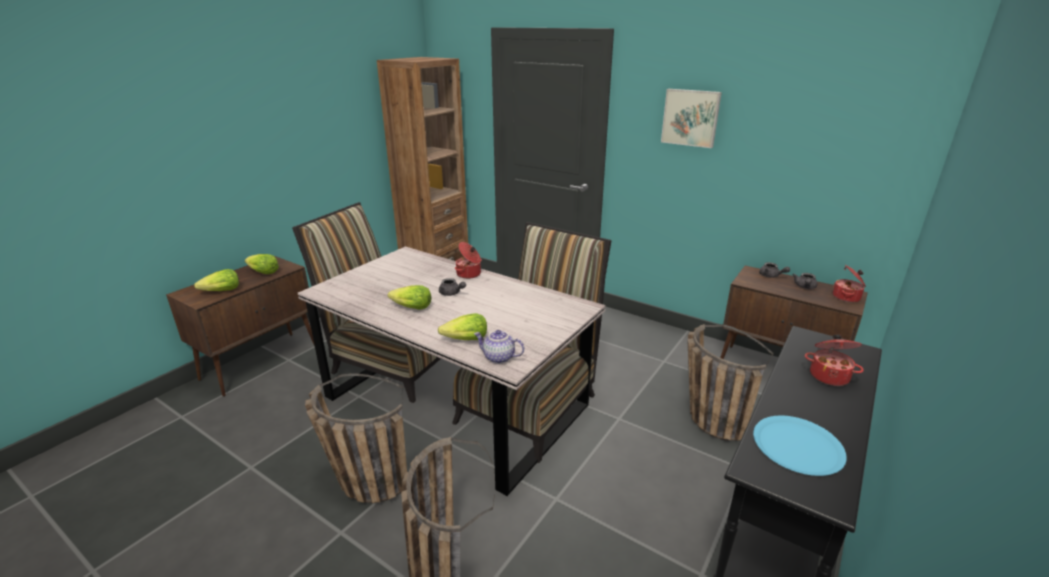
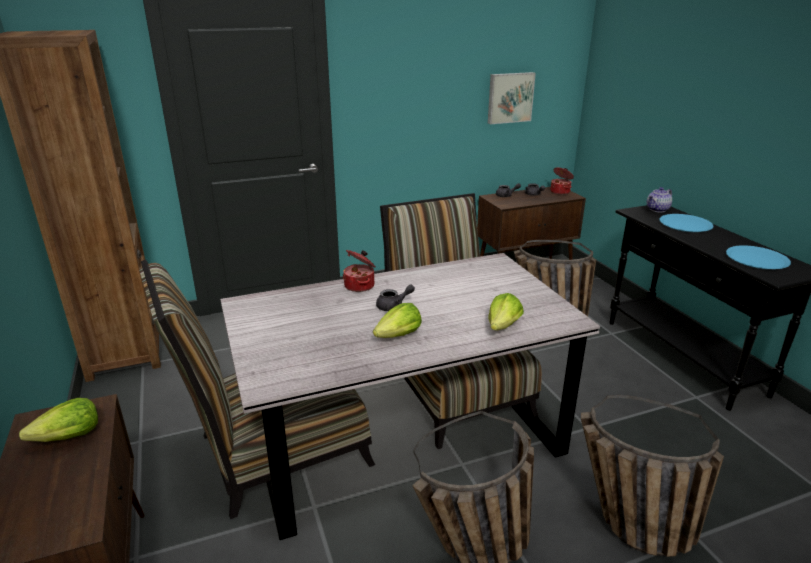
camera: 55 degrees left, 0 degrees up
lettuce [194,269,239,291] -> none
teapot [474,330,524,364] -> teapot moved to [647,187,672,212]
picture [661,89,722,148] -> picture moved to [488,72,536,124]
cooking pot [805,334,864,386] -> blue plate [659,214,713,232]

